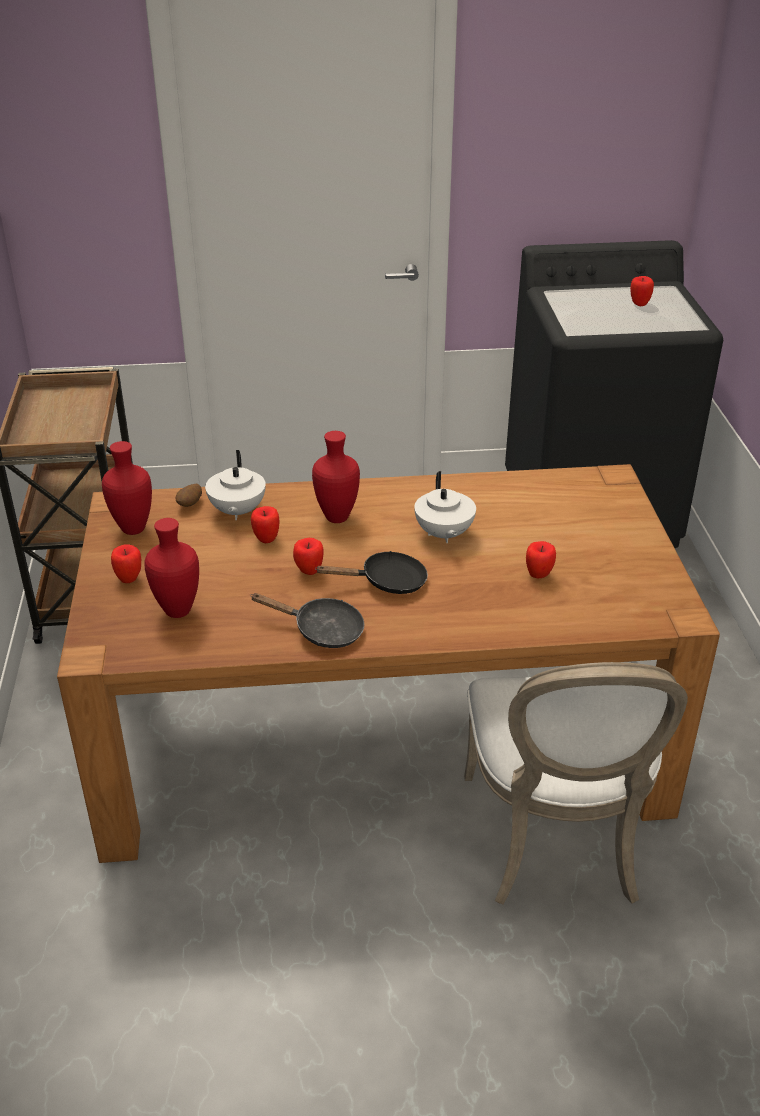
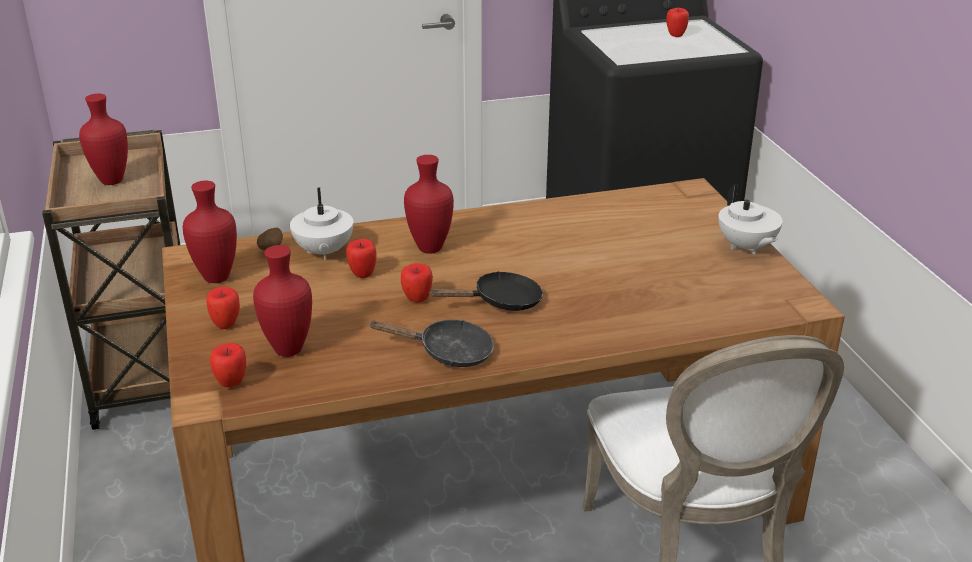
camera: 10 degrees left, 5 degrees down
white teapot [414,471,476,543] -> white teapot moved to [718,183,783,255]
apple [526,541,556,578] -> apple moved to [210,343,246,387]
none -> red vase [79,94,128,185]

